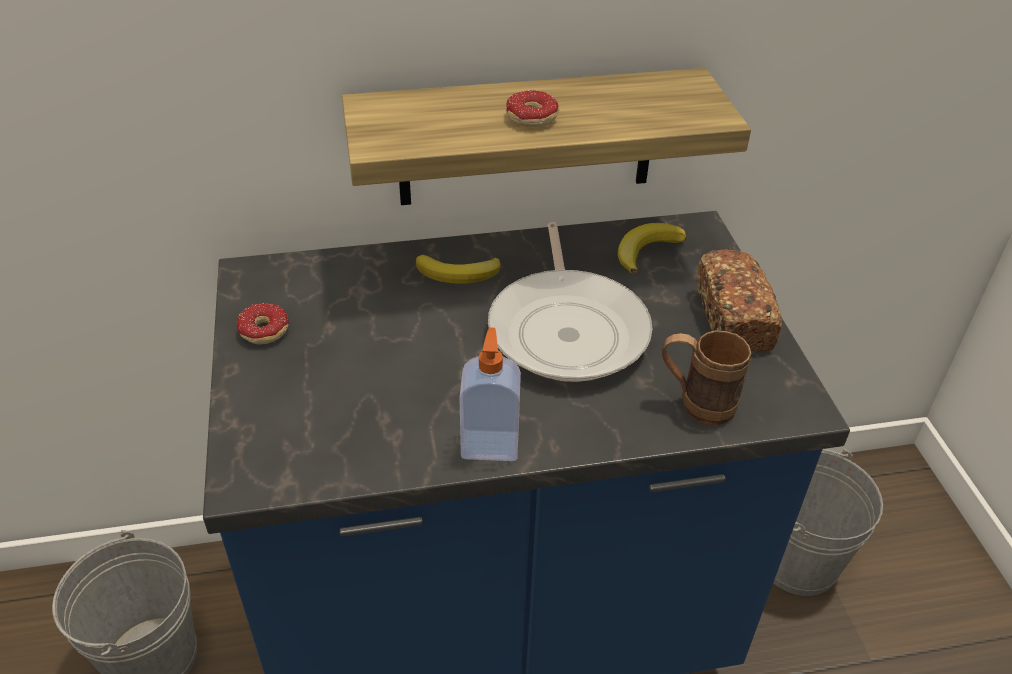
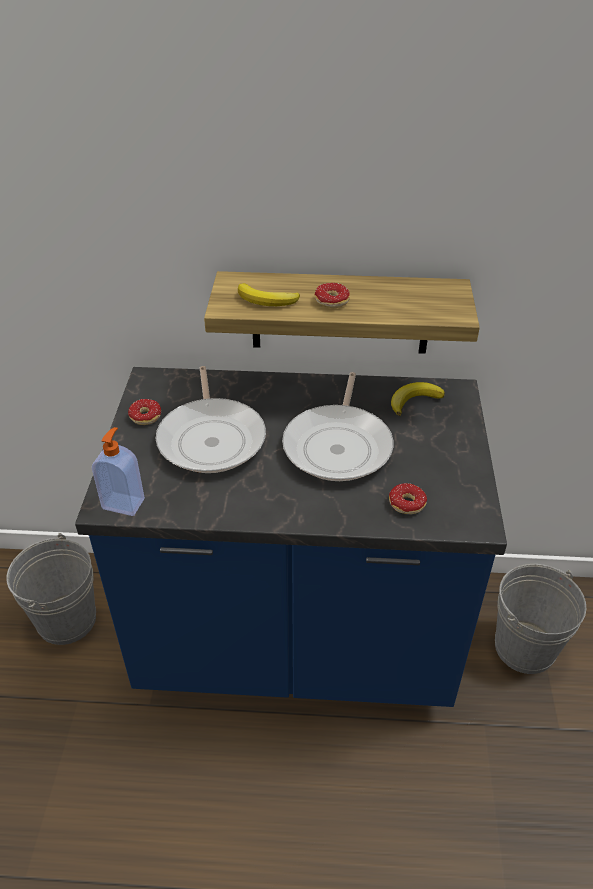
camera: 15 degrees right, 0 degrees up
banana [416,255,501,284] -> banana moved to [238,283,300,306]
soap dispenser [459,328,521,461] -> soap dispenser moved to [92,427,145,516]
brown mug [662,330,752,426] -> donut [389,483,427,514]
bread [696,249,782,352] -> none
none -> frying pan [156,366,266,473]

